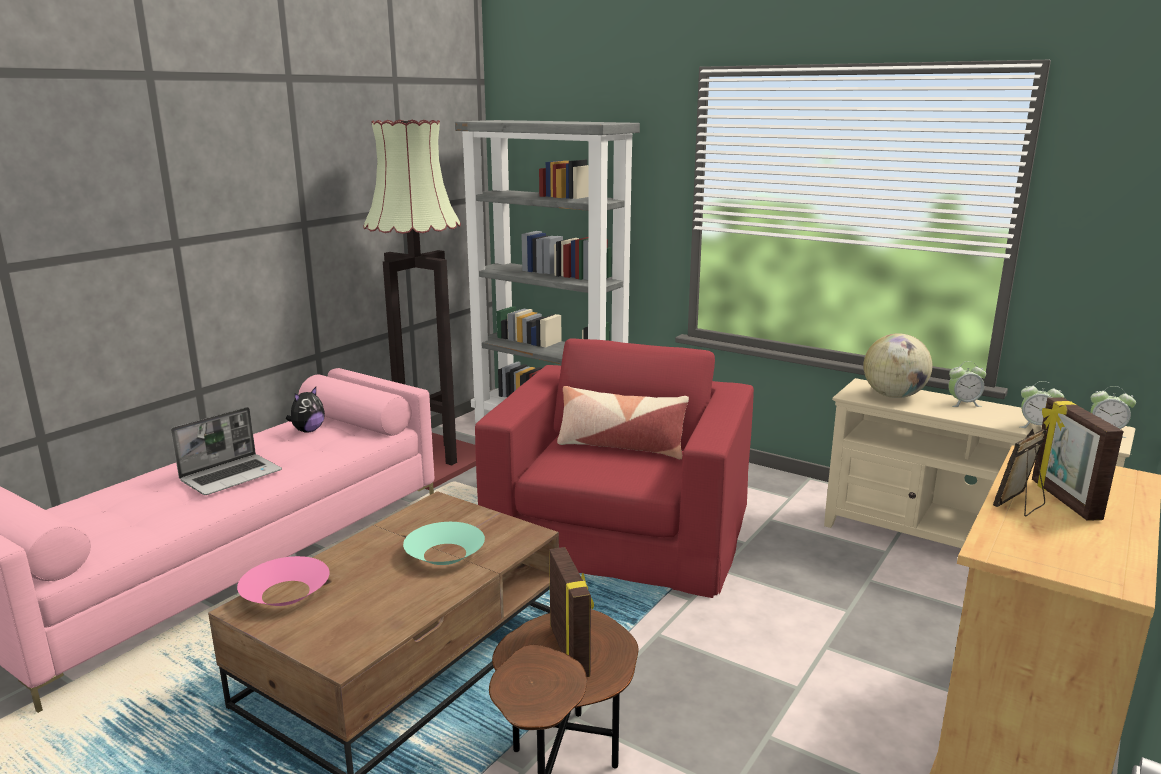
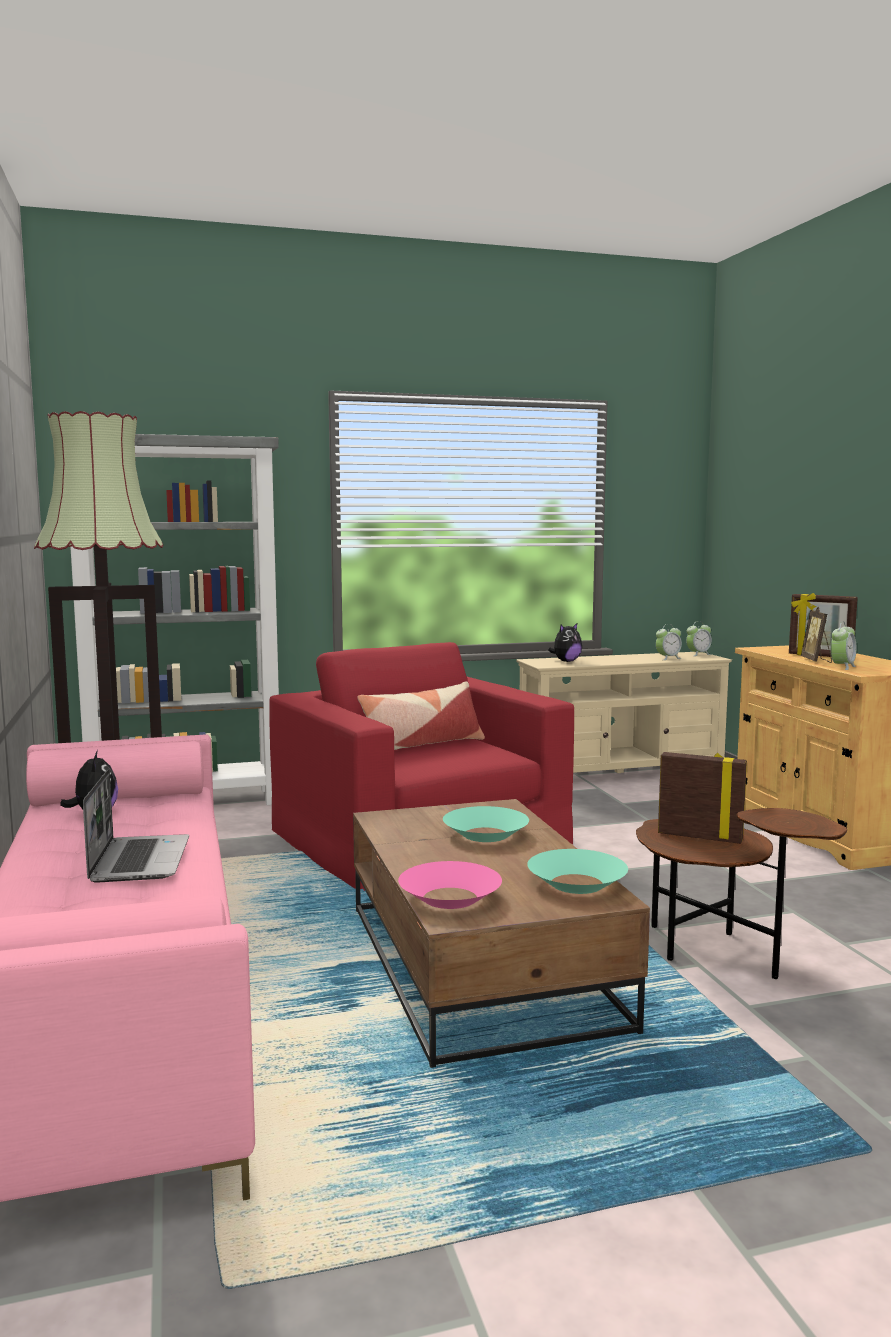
camera: 50 degrees left, 10 degrees down
globe [863,333,932,398] -> plush toy [548,623,582,662]
alarm clock [948,361,986,407] -> alarm clock moved to [831,621,856,670]
none -> turquoise bowl [527,849,628,894]

